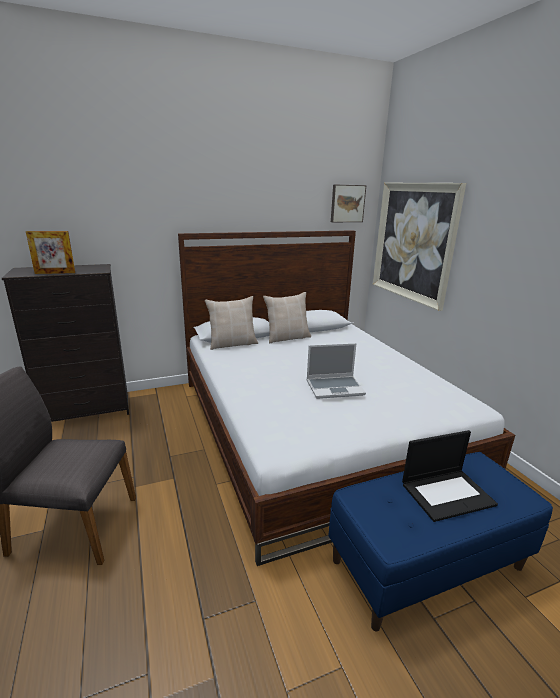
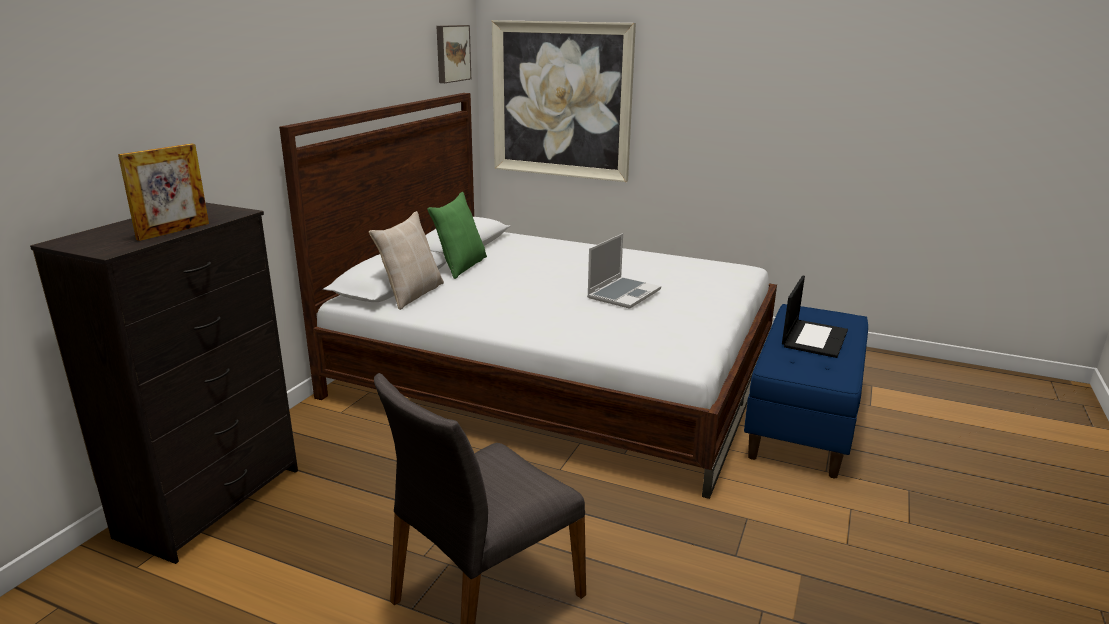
camera: 45 degrees left, 0 degrees up
beige pillow [263,292,311,343] -> green pillow [427,192,487,279]

